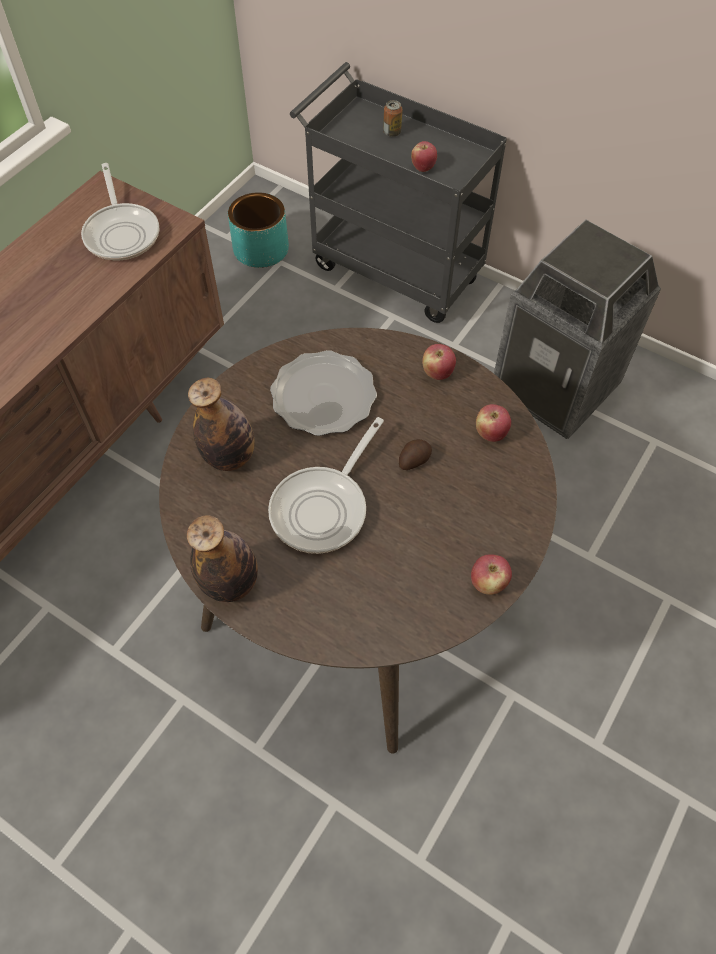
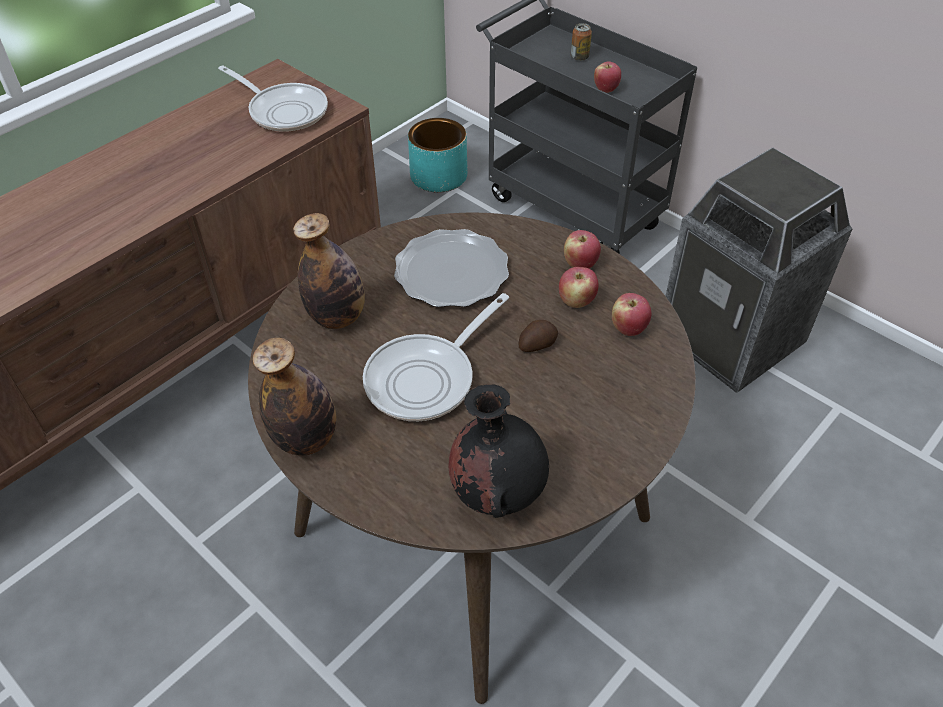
camera: 10 degrees right, 10 degrees down
frying pan [81,163,159,260] -> frying pan turned 45 degrees counterclockwise [218,65,328,132]
apple [471,554,512,595] -> apple moved to [559,267,599,308]
none -> black vase [449,384,549,518]

